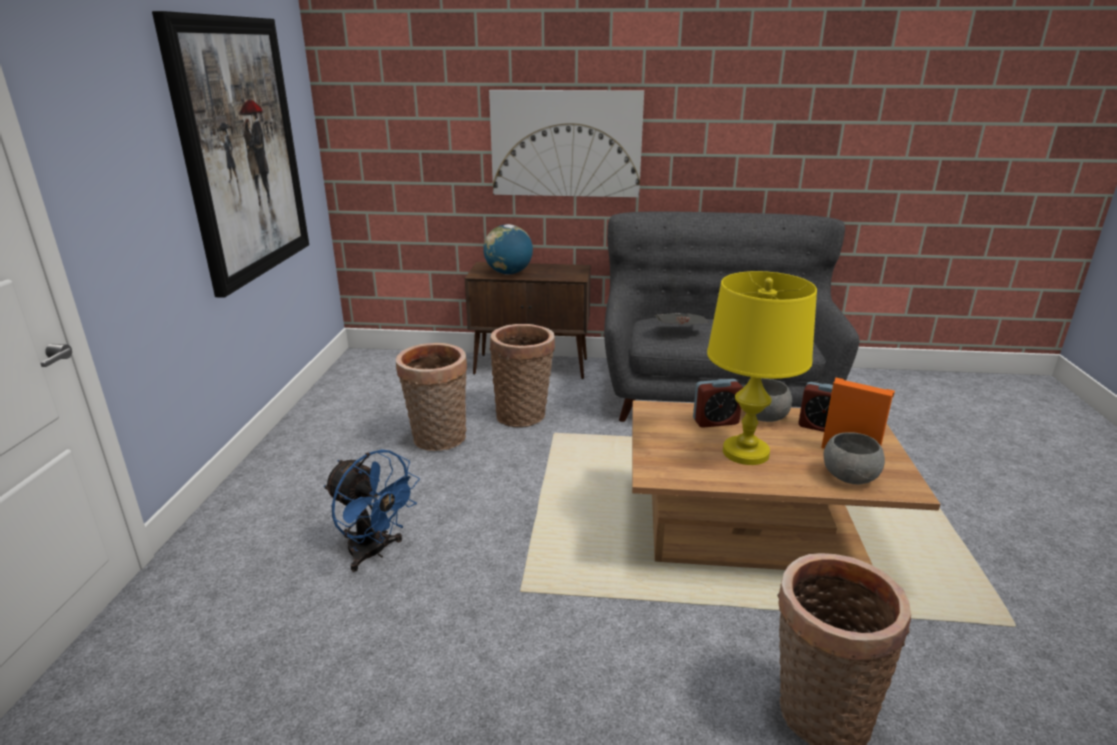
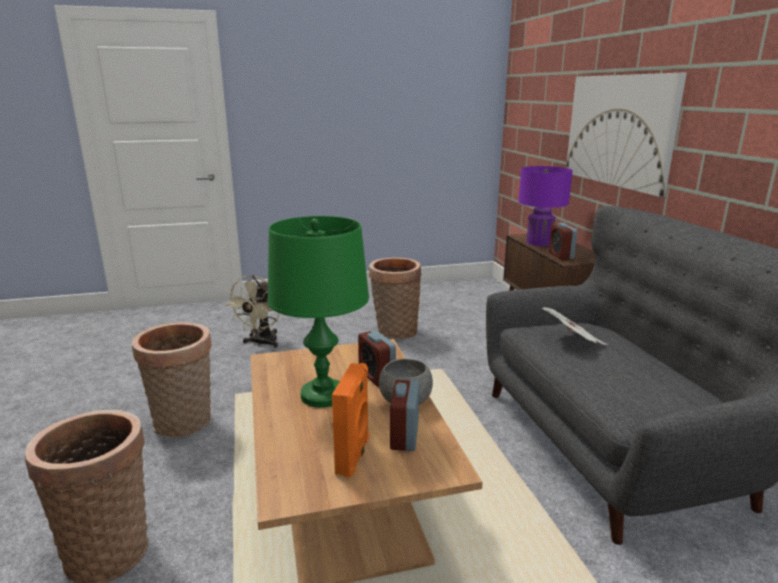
camera: 70 degrees right, 5 degrees down
picture [152,11,309,298] -> none
blue fan [324,449,420,572] -> beige fan [224,275,280,348]
globe [483,224,533,275] -> purple table lamp [518,166,573,246]
basket [490,324,555,427] -> basket moved to [132,322,212,438]
yellow table lamp [707,271,817,465] -> green table lamp [267,216,369,408]
grey bowl [824,432,885,484] -> none
none -> alarm clock [549,223,577,260]

